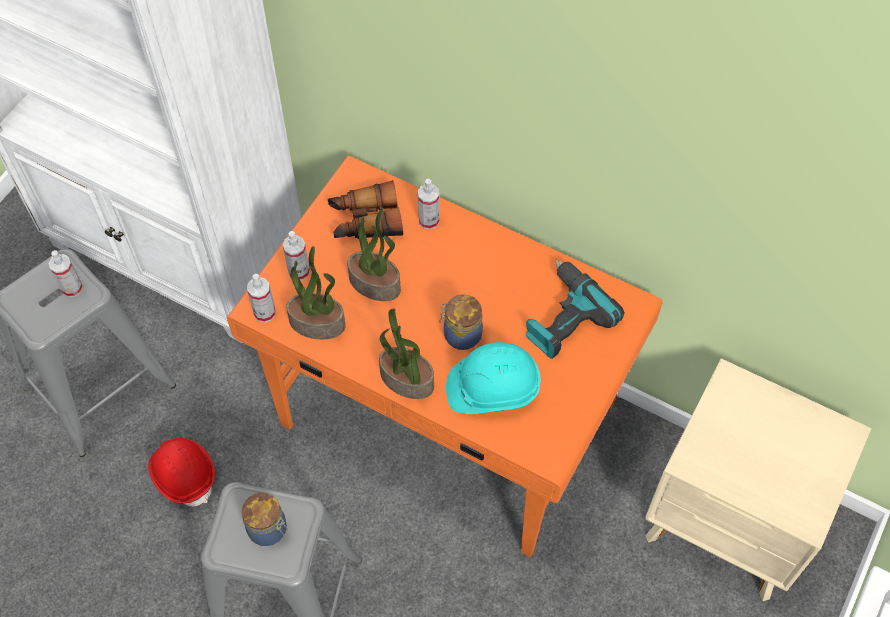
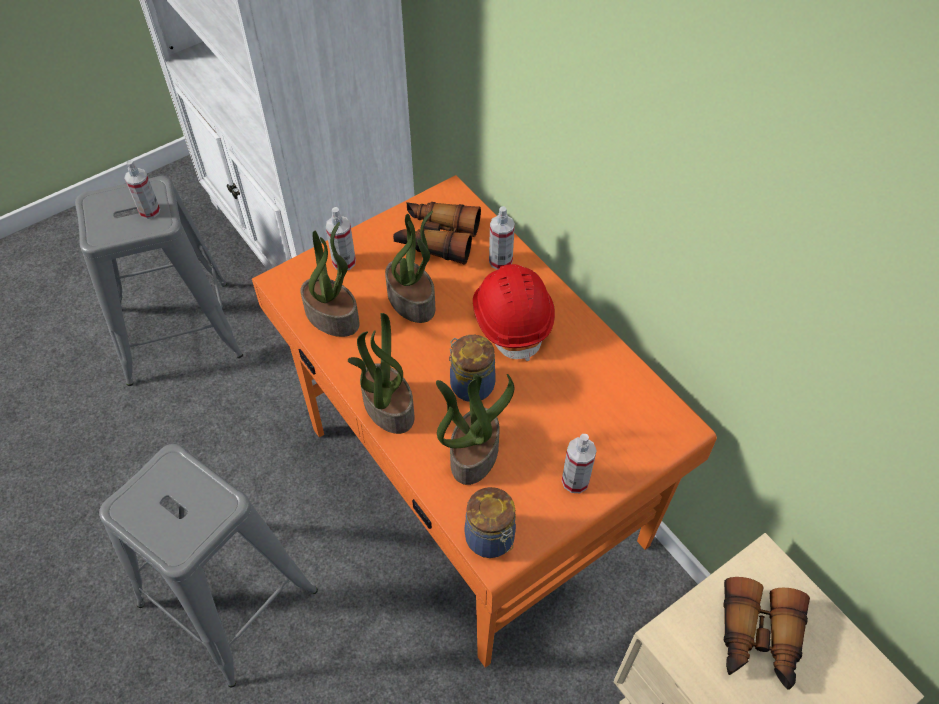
camera: 25 degrees right, 5 degrees down
red hard hat [148,438,215,506] -> red hard hat moved to [473,264,555,361]
jar [242,493,288,546] -> jar moved to [465,487,516,558]
spray bottle [247,274,276,323] -> spray bottle moved to [562,434,597,493]
turquoise hard hat [446,342,541,414] -> potted plant [436,374,514,485]
power drill [526,260,624,359] -> none
none -> binoculars [723,577,810,689]

